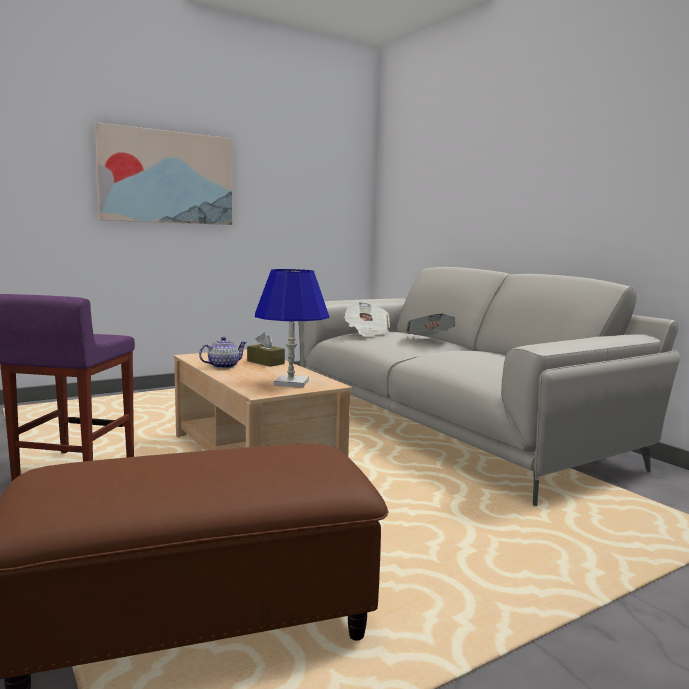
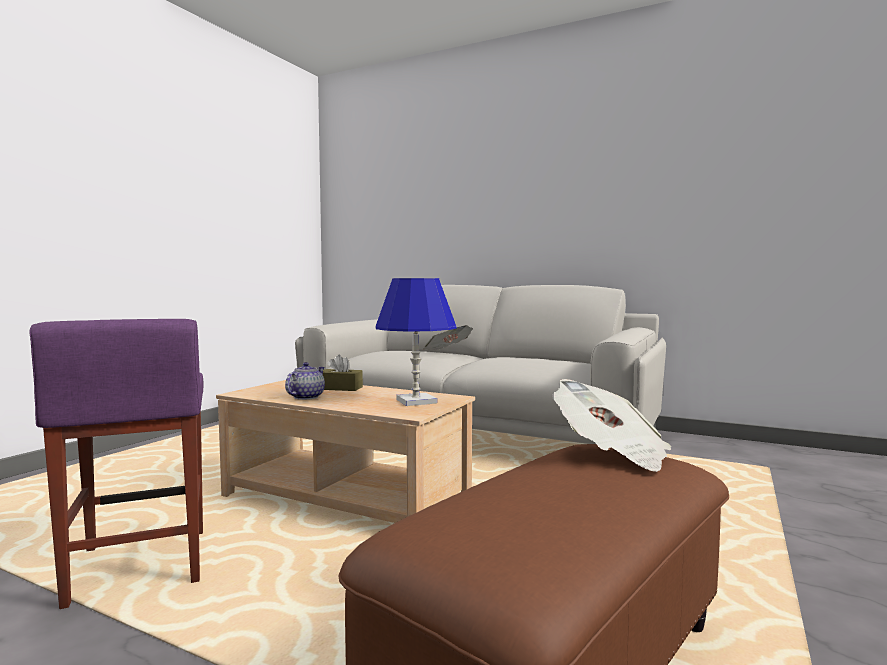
camera: 30 degrees left, 5 degrees down
picture [94,122,233,225] -> none
newspaper [344,302,390,337] -> newspaper moved to [552,379,671,472]

